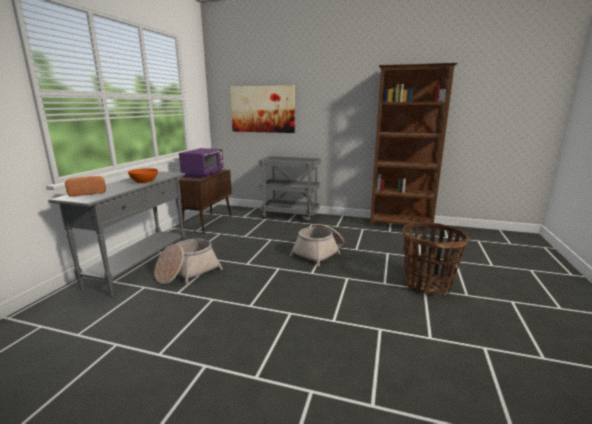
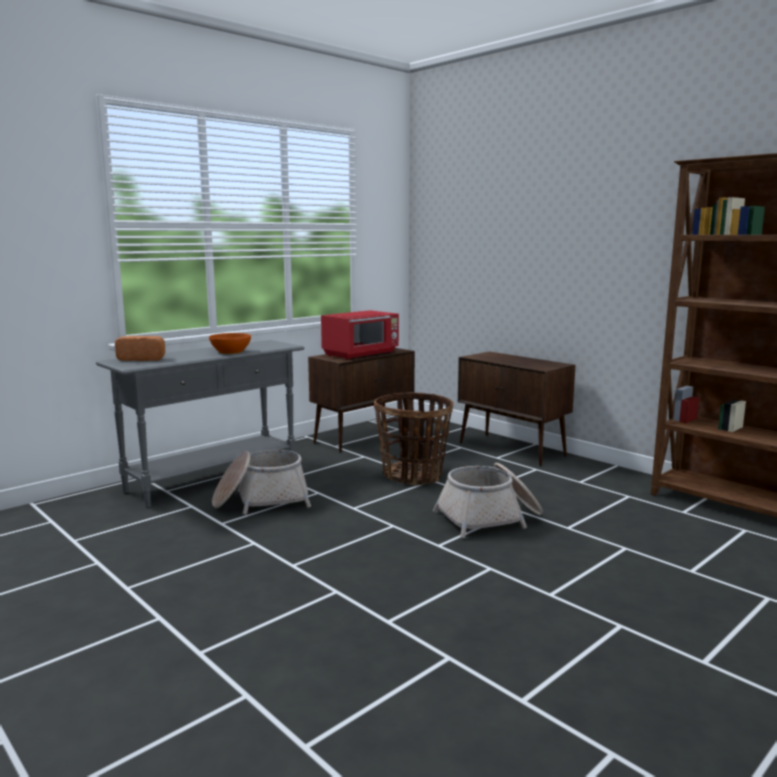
camera: 30 degrees right, 5 degrees down
purple microwave [179,148,223,179] -> red microwave [321,310,399,360]
picture [230,86,295,133] -> none
grey cart [259,156,321,223] -> brown cabinet [458,352,576,466]
basket [403,222,469,296] -> basket moved to [374,392,453,485]

